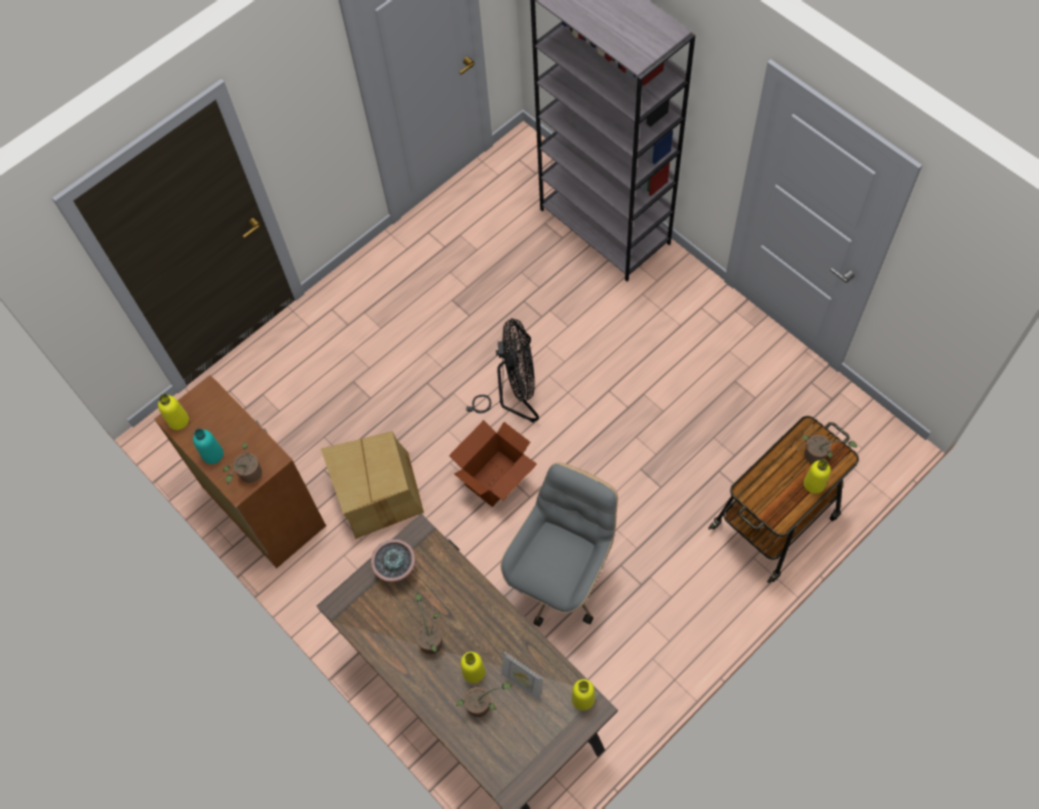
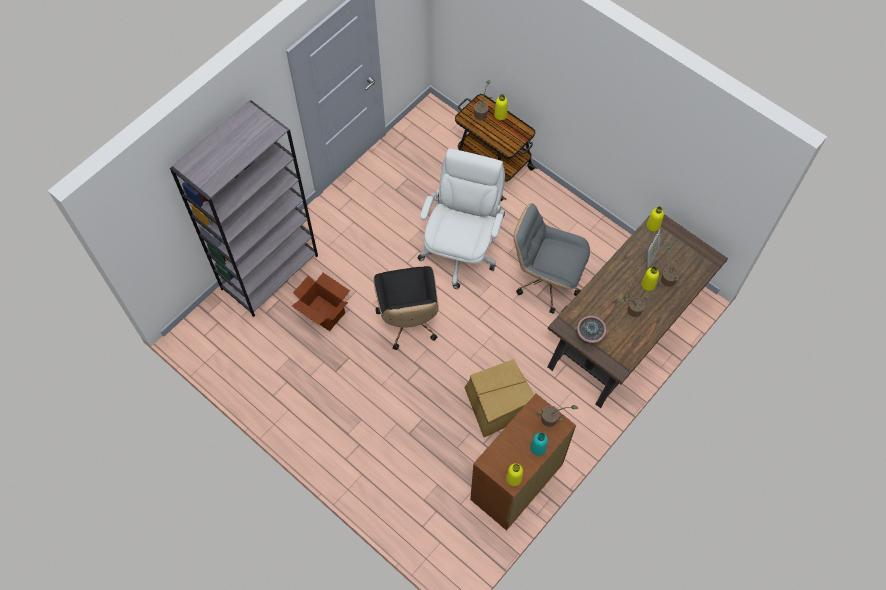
camera: 100 degrees left, 0 degrees up
cardboard box [449,420,537,507] -> cardboard box moved to [292,273,350,331]
black fan [466,318,539,423] -> black office chair [374,266,439,350]
none -> white office chair [417,148,505,289]

